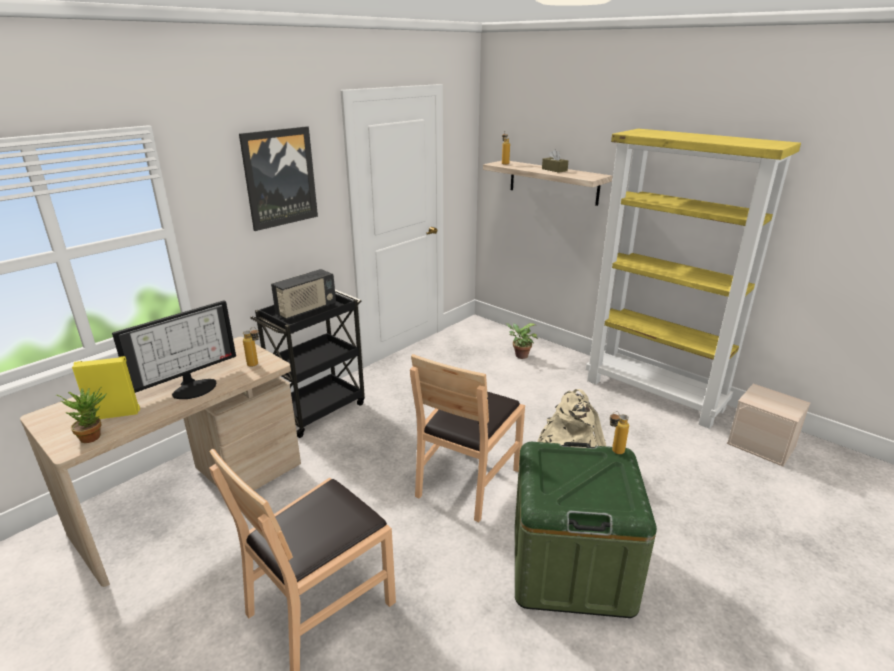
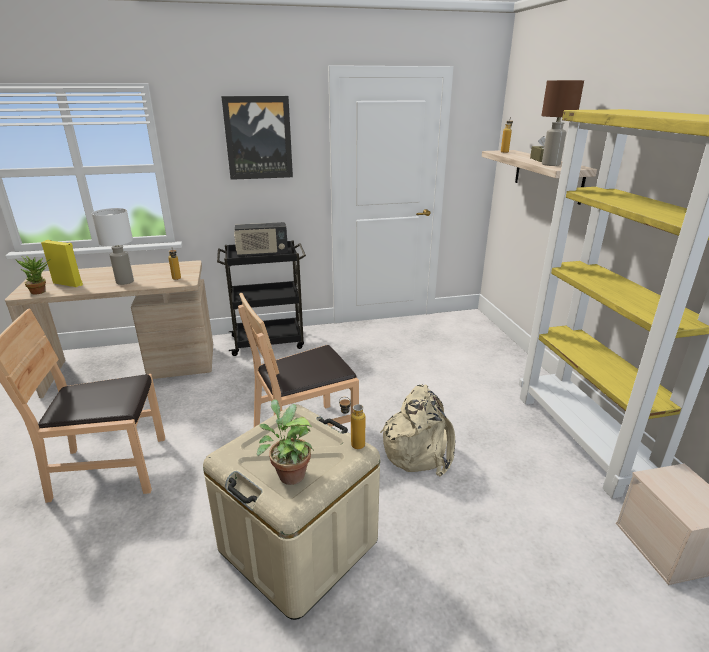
camera: 35 degrees right, 0 degrees up
monitor [112,300,236,399] -> white table lamp [92,208,134,285]
potted plant [506,323,538,359] -> potted plant moved to [257,399,314,485]
green storage box [515,442,657,618] -> beige storage box [203,404,380,620]
none -> brown table lamp [541,80,584,166]

